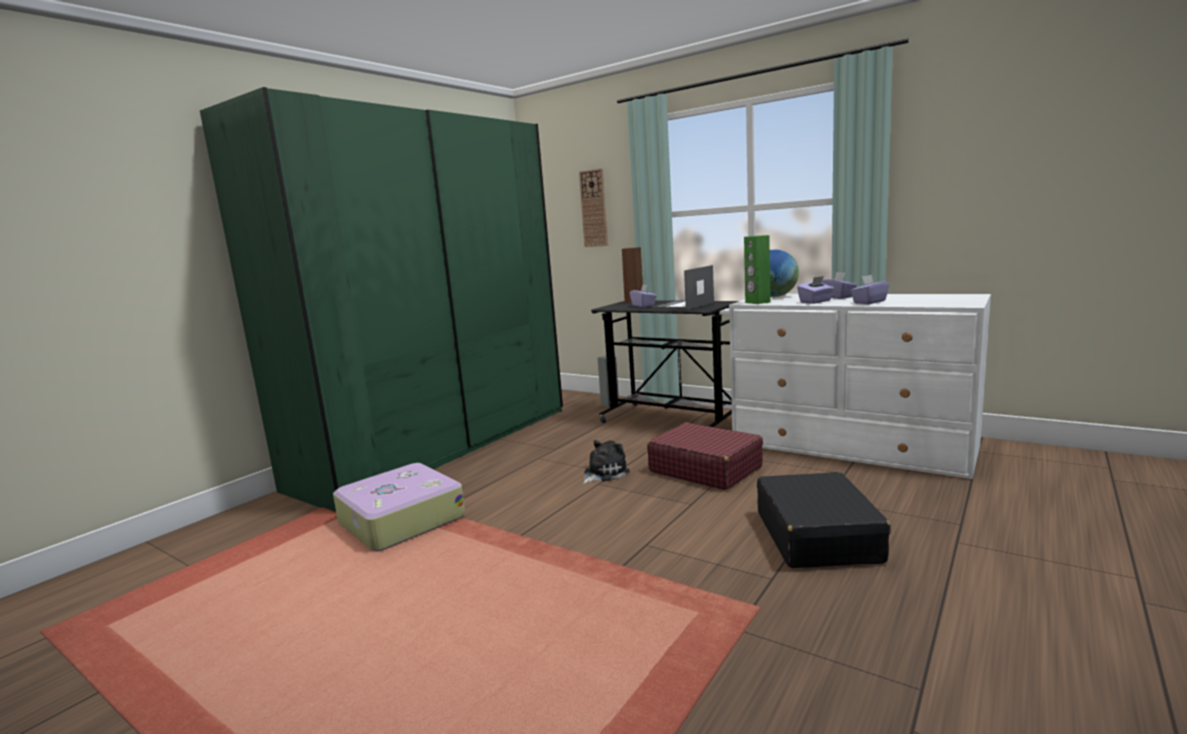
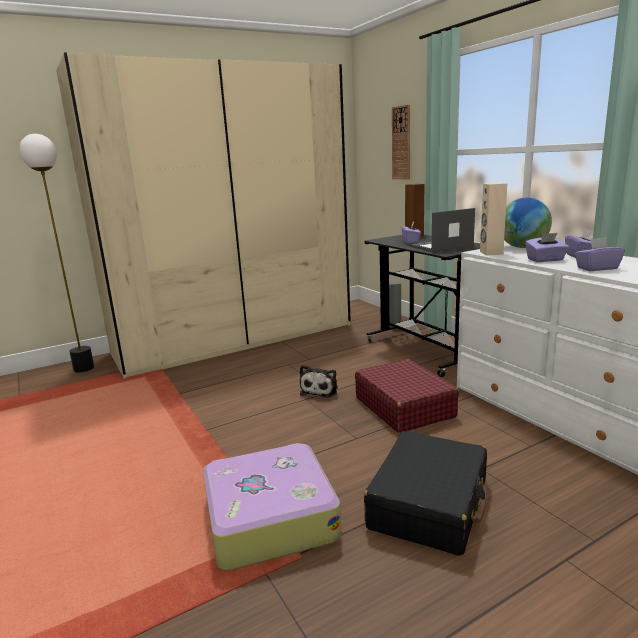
camera: 25 degrees right, 5 degrees up
green wardrobe [200,87,563,512] -> beige wardrobe [56,52,351,379]
suitcase [333,463,465,551] -> suitcase moved to [203,443,341,571]
plush toy [582,440,630,484] -> plush toy turned 120 degrees clockwise [300,365,338,398]
green speaker [744,235,770,304] -> beige speaker [480,183,507,255]
none -> floor lamp [19,134,94,373]

